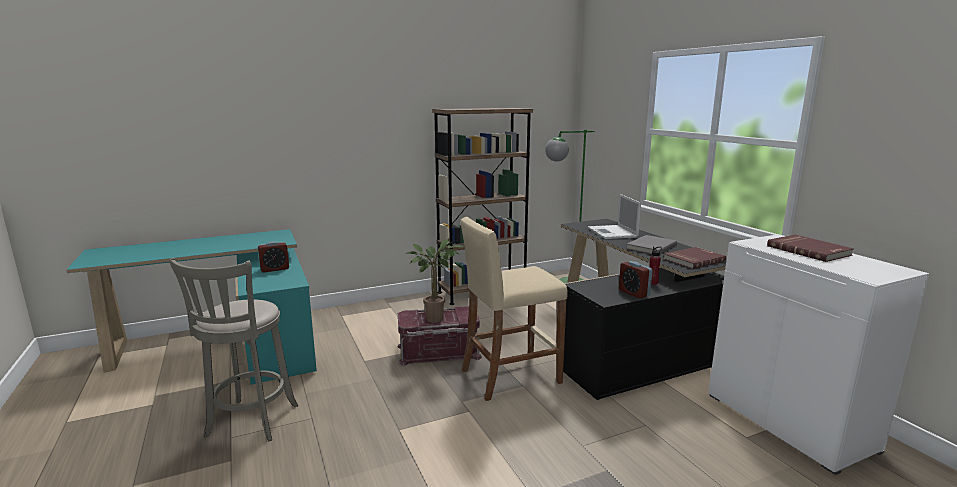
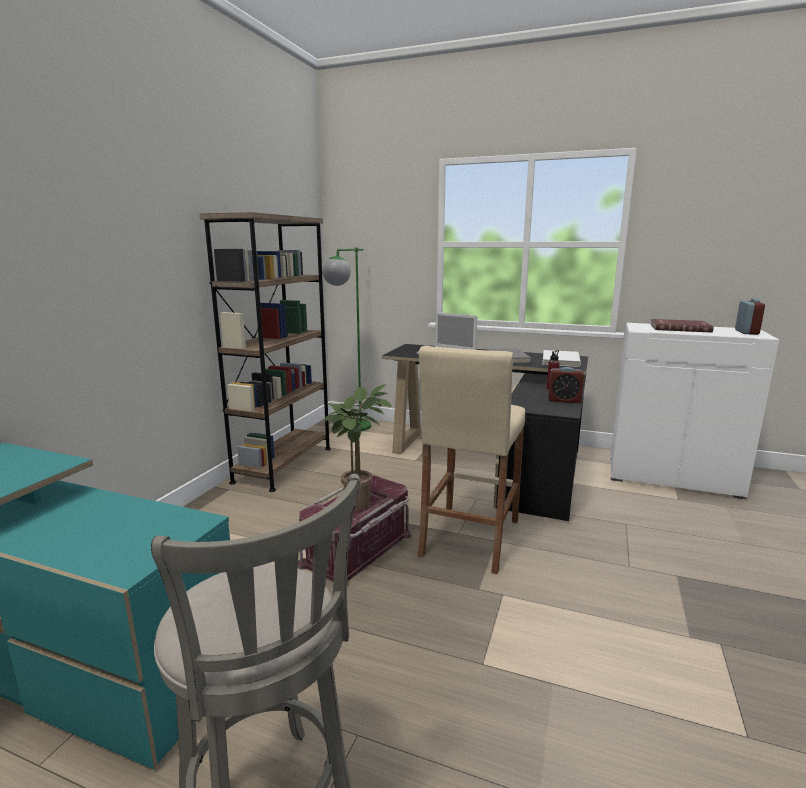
camera: 45 degrees left, 0 degrees up
alarm clock [258,241,289,272] -> alarm clock moved to [735,298,765,335]
red book [664,247,726,269] -> white book [542,350,581,367]

